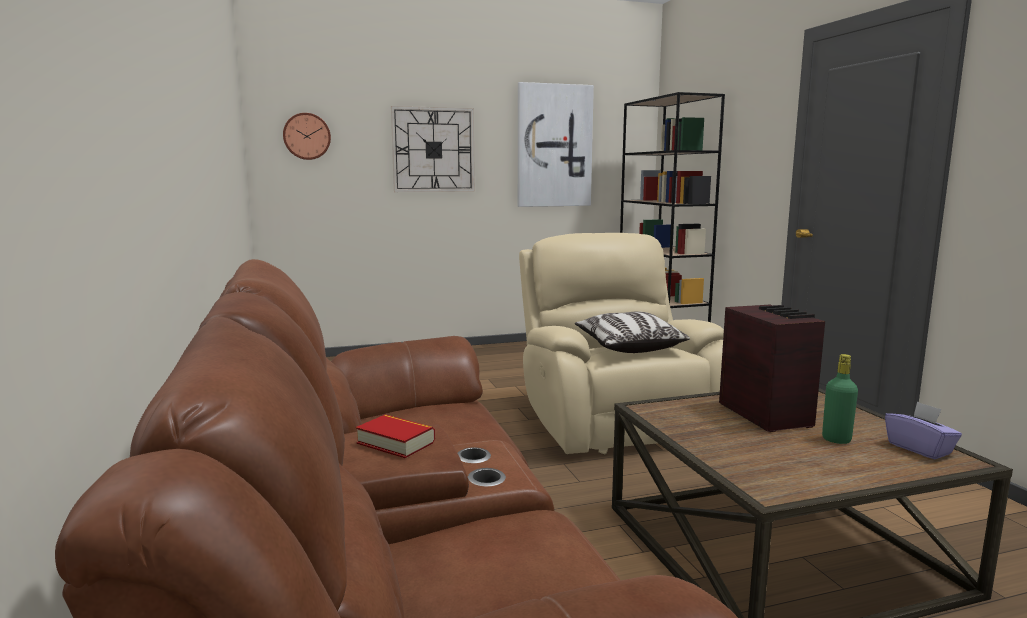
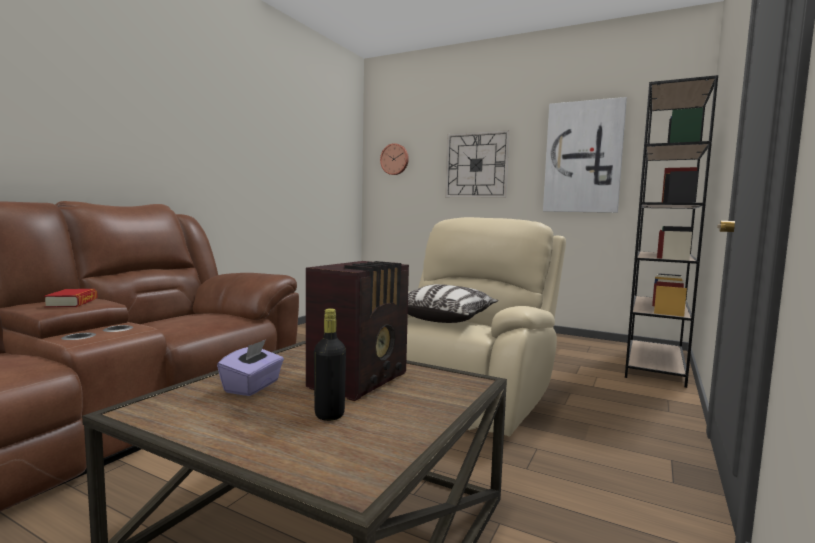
camera: 45 degrees right, 5 degrees down
green bottle [822,354,858,444] -> black bottle [314,308,346,421]
purple tissue box [885,401,962,459] -> purple tissue box moved to [217,340,284,396]

